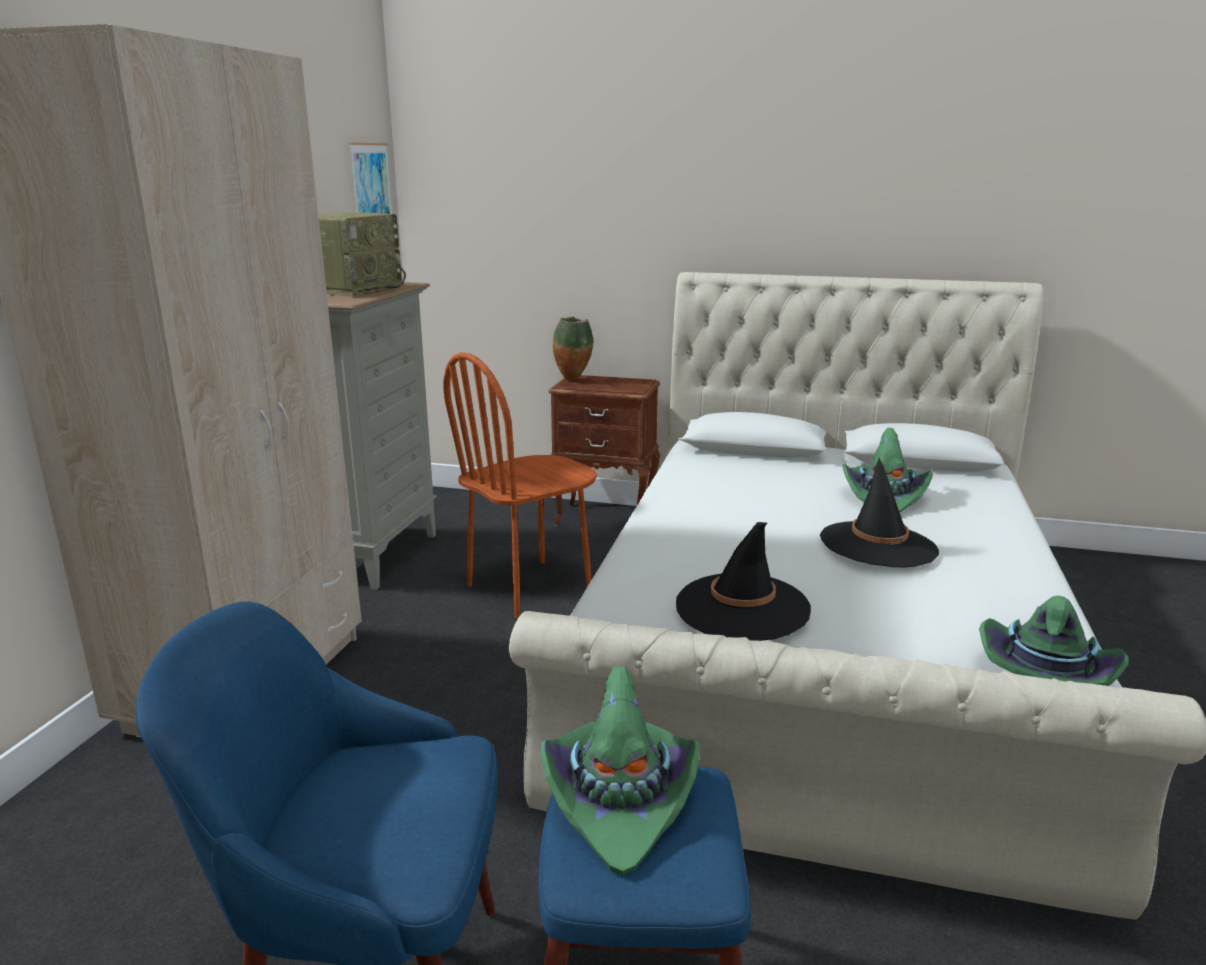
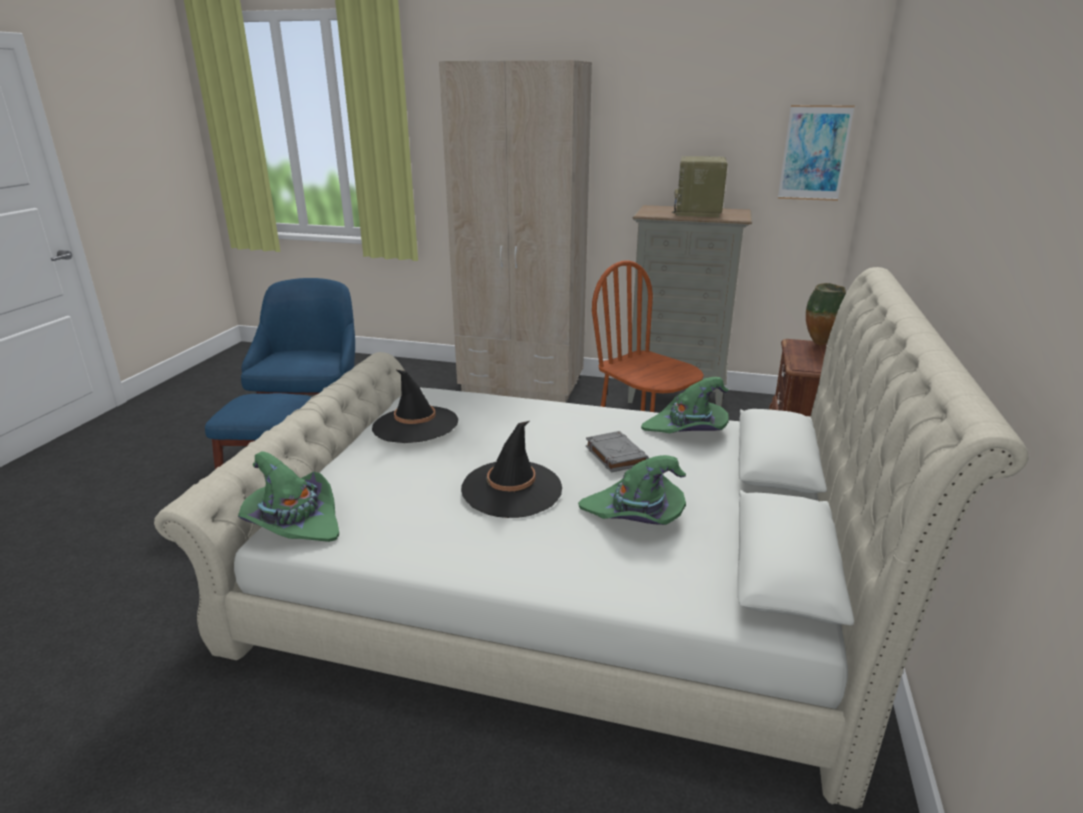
camera: 90 degrees right, 5 degrees up
radio [318,212,406,297] -> radio turned 75 degrees clockwise [672,156,728,217]
green hat [540,666,700,876] -> green hat moved to [641,377,729,433]
none -> grey book [586,431,649,473]

